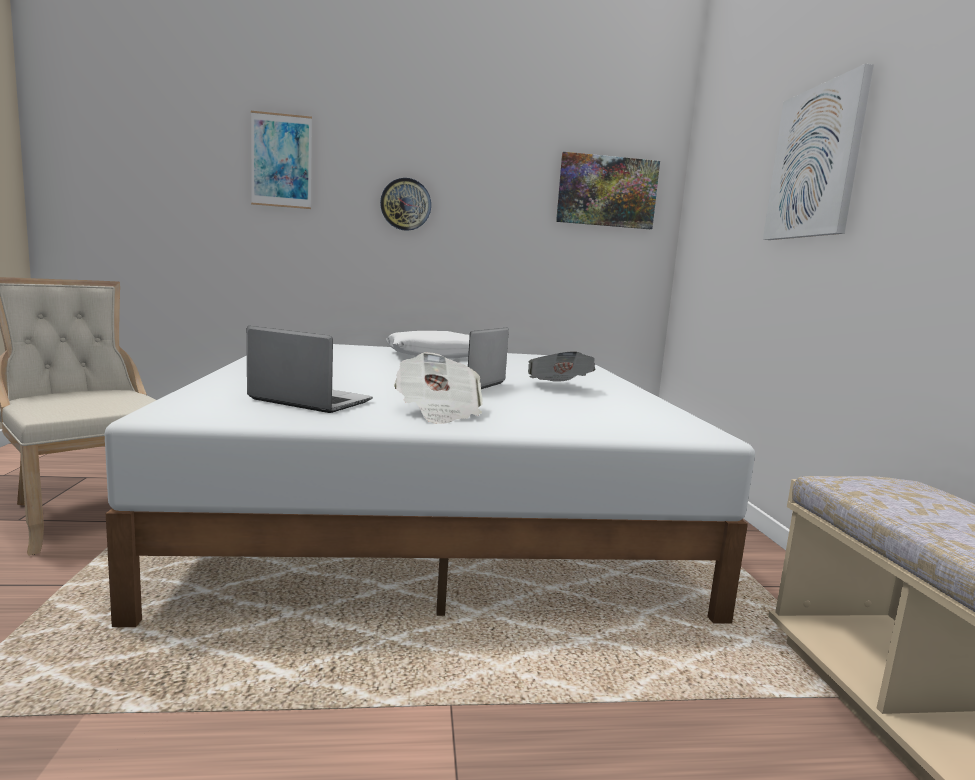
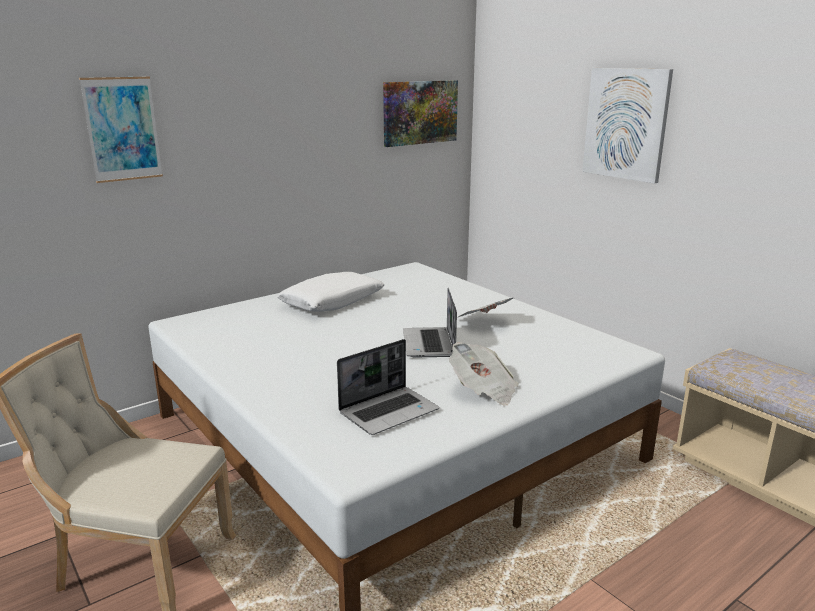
camera: 30 degrees left, 10 degrees up
laptop [247,326,373,413] -> laptop turned 150 degrees clockwise [337,339,439,435]
wall clock [380,178,431,231] -> none

